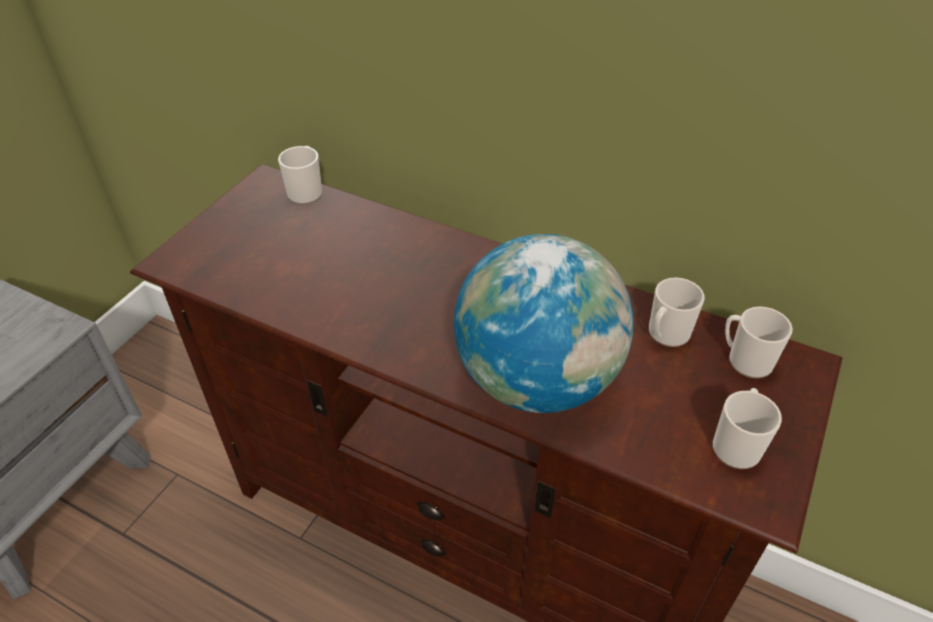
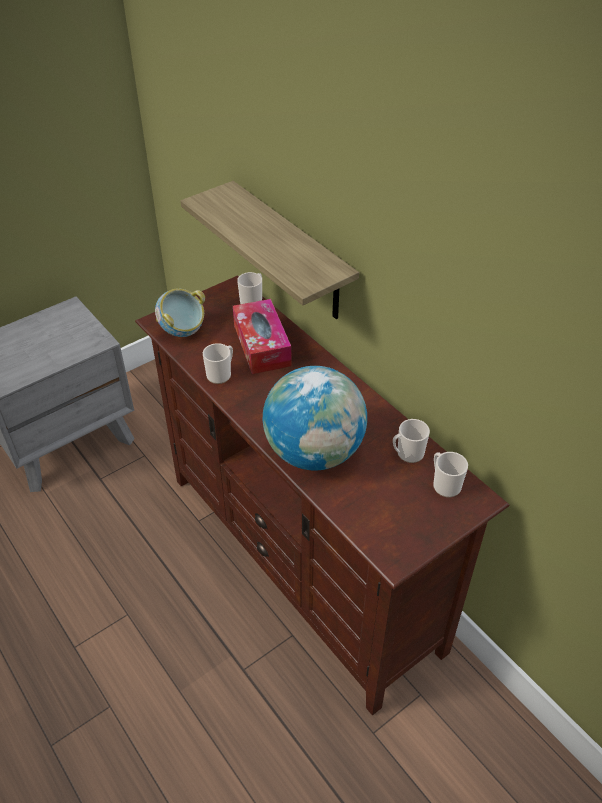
camera: 25 degrees right, 0 degrees up
mug [713,388,782,469] -> mug moved to [203,343,233,384]
none -> bowl [155,289,205,337]
none -> shelf [181,181,359,319]
none -> tissue box [233,299,292,374]

